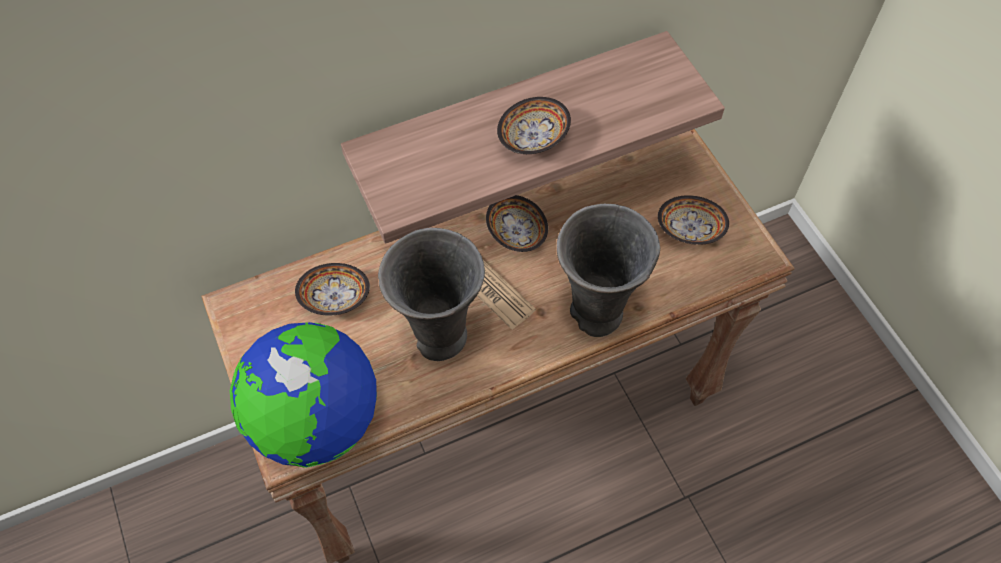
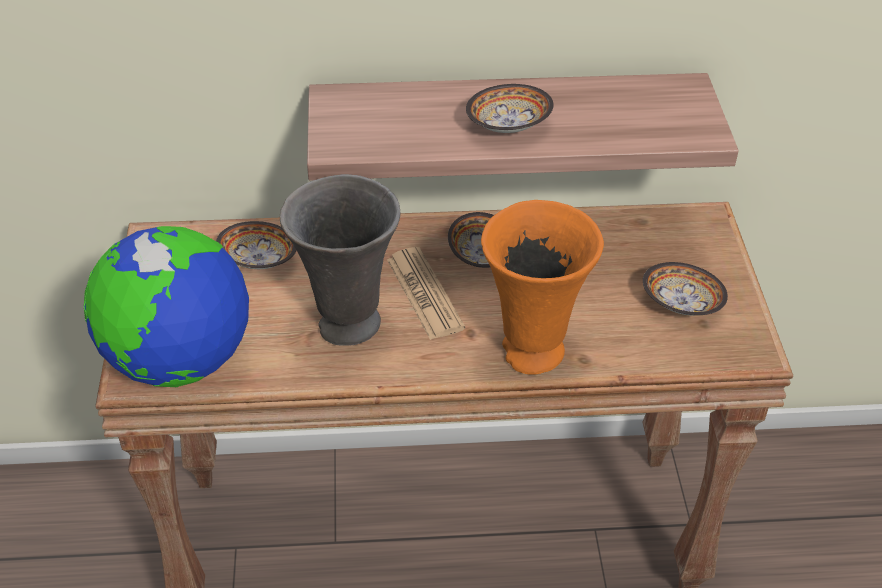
camera: 20 degrees right, 15 degrees down
grey vase [557,204,660,337] -> orange vase [481,200,604,375]

